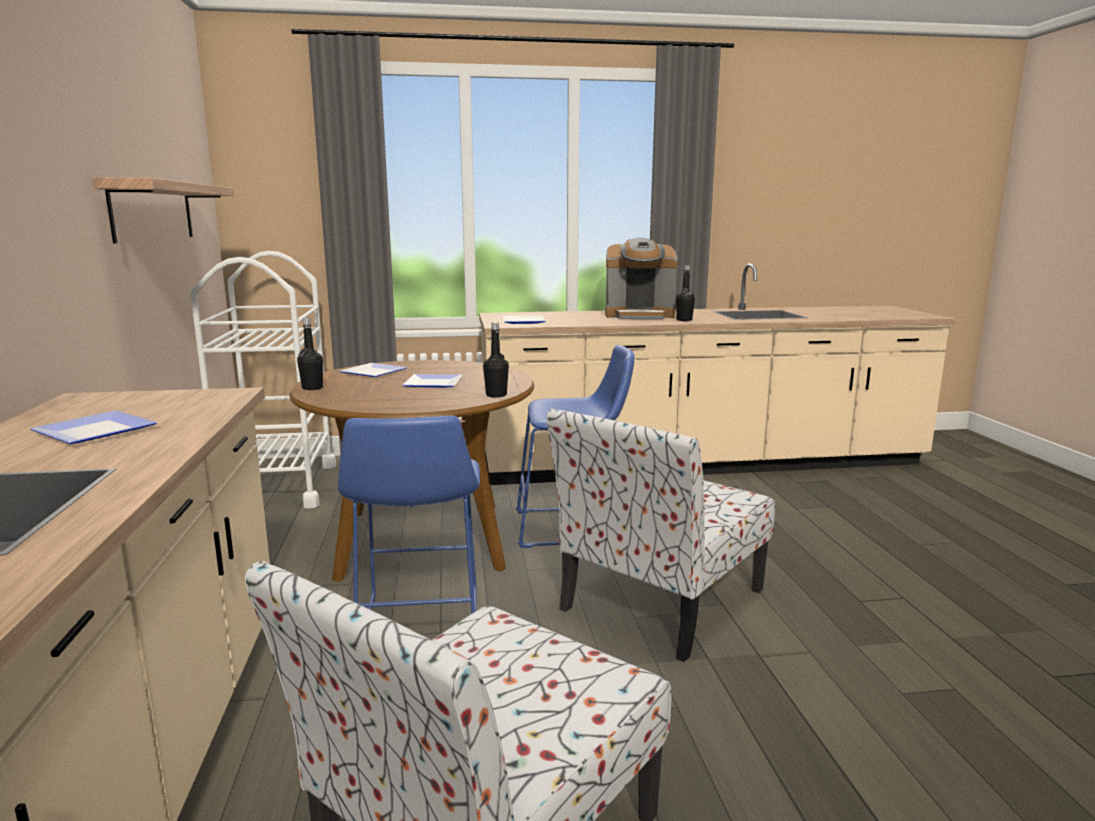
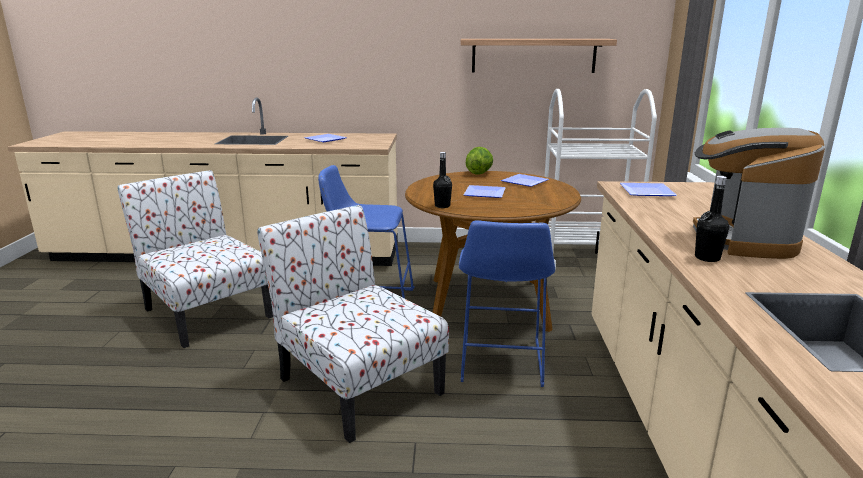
camera: 100 degrees right, 5 degrees up
black bottle [297,318,323,390] -> lettuce [465,147,493,175]

